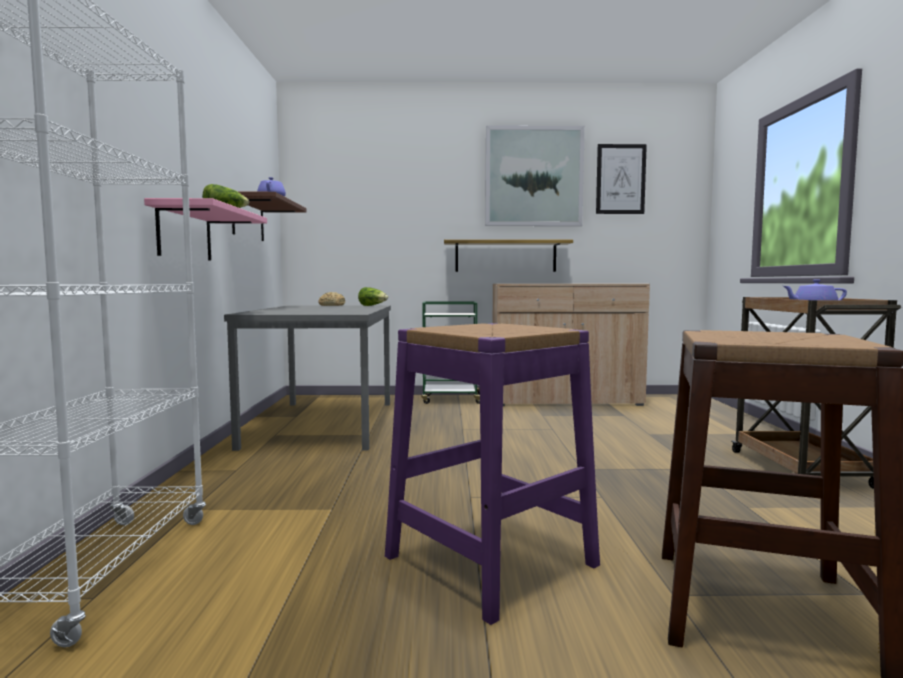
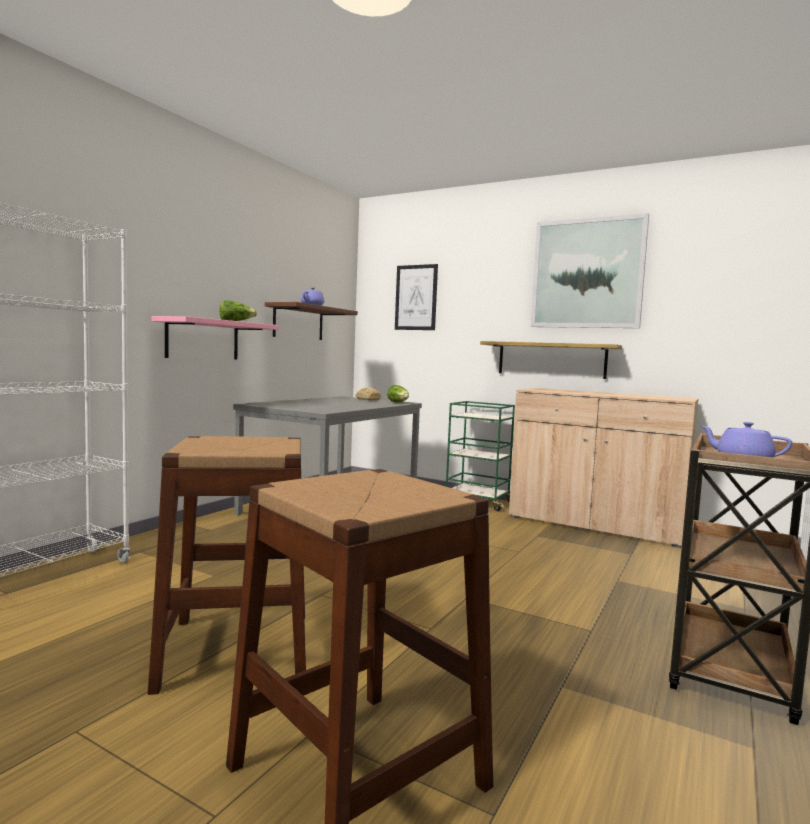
camera: 30 degrees right, 0 degrees up
purple stool [385,323,600,625] -> brown stool [147,436,306,695]
picture [596,144,647,214] -> picture moved to [395,264,438,330]

